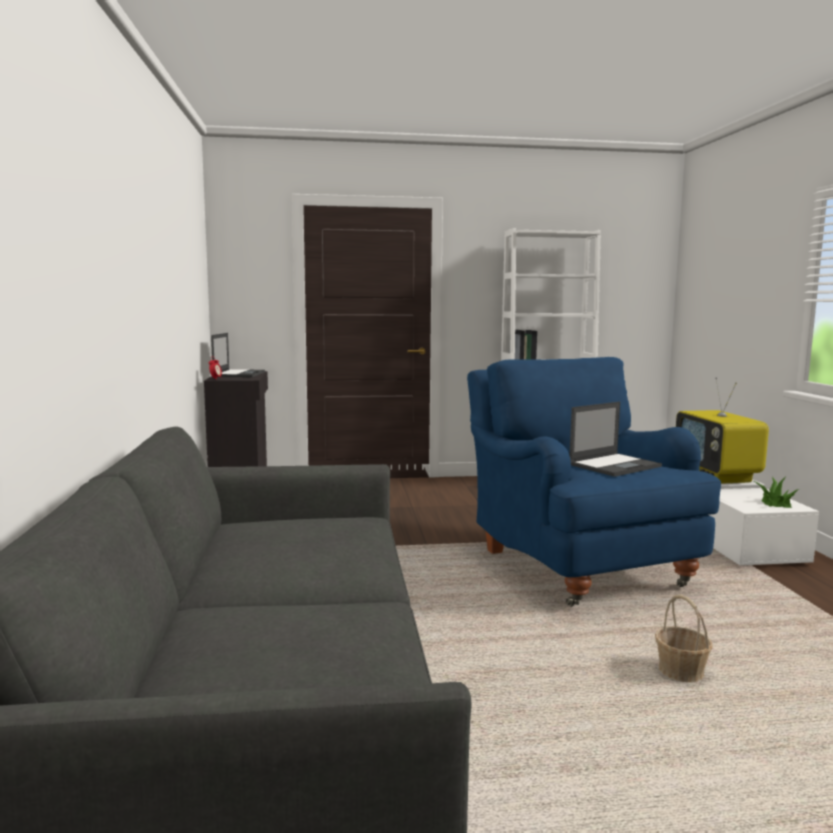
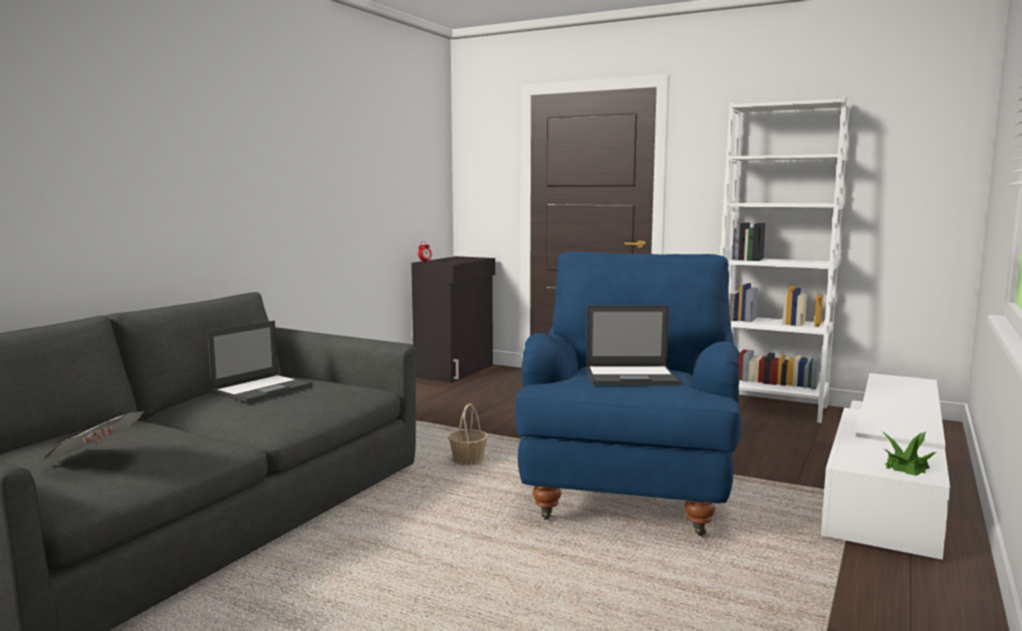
camera: 35 degrees right, 0 degrees up
laptop [211,333,265,377] -> laptop moved to [207,321,313,403]
basket [655,594,713,682] -> basket moved to [448,403,488,465]
television [676,378,769,484] -> none
none -> newspaper [41,411,144,461]

